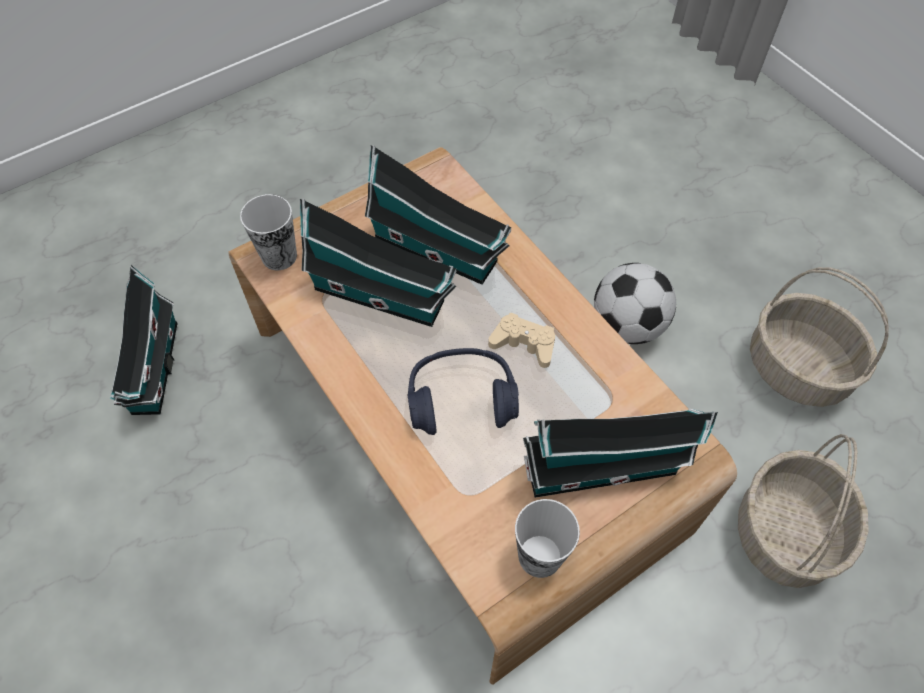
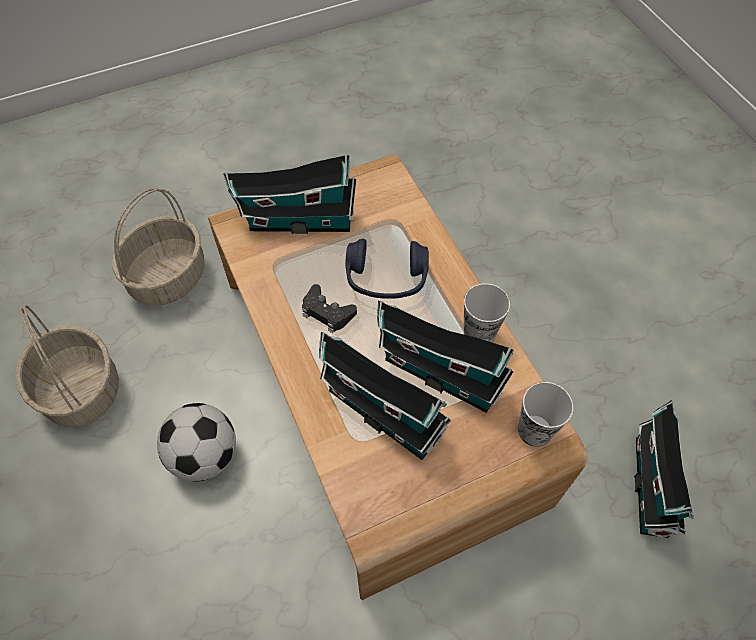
camera: 170 degrees left, 0 degrees up
beige game controller [488,312,555,368] -> black game controller [302,284,357,333]
cup [515,499,580,578] -> cup moved to [464,283,510,342]

